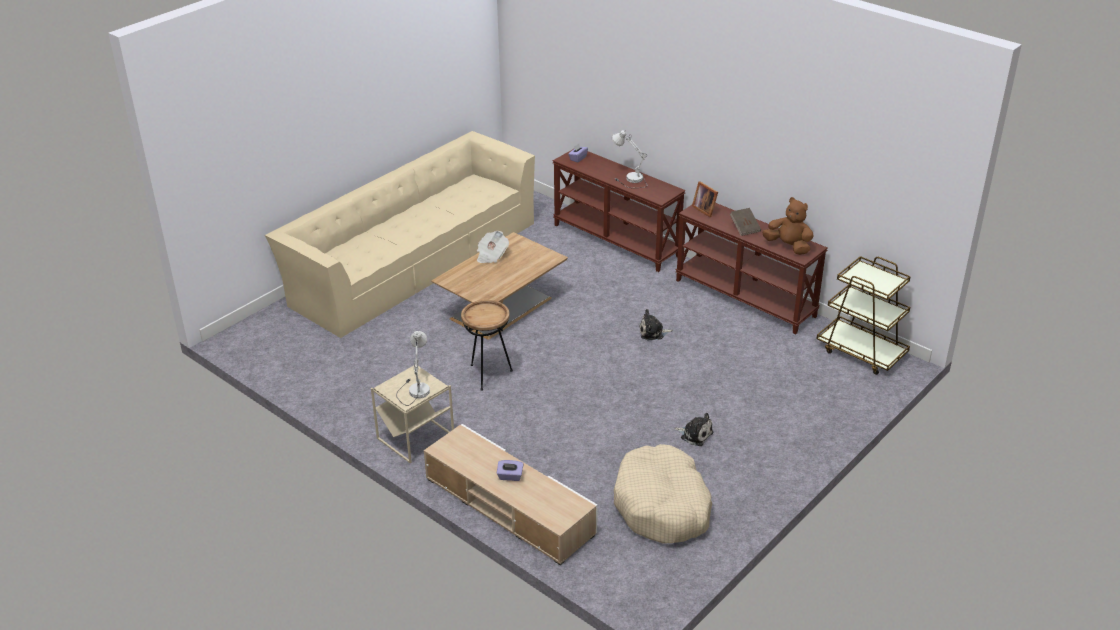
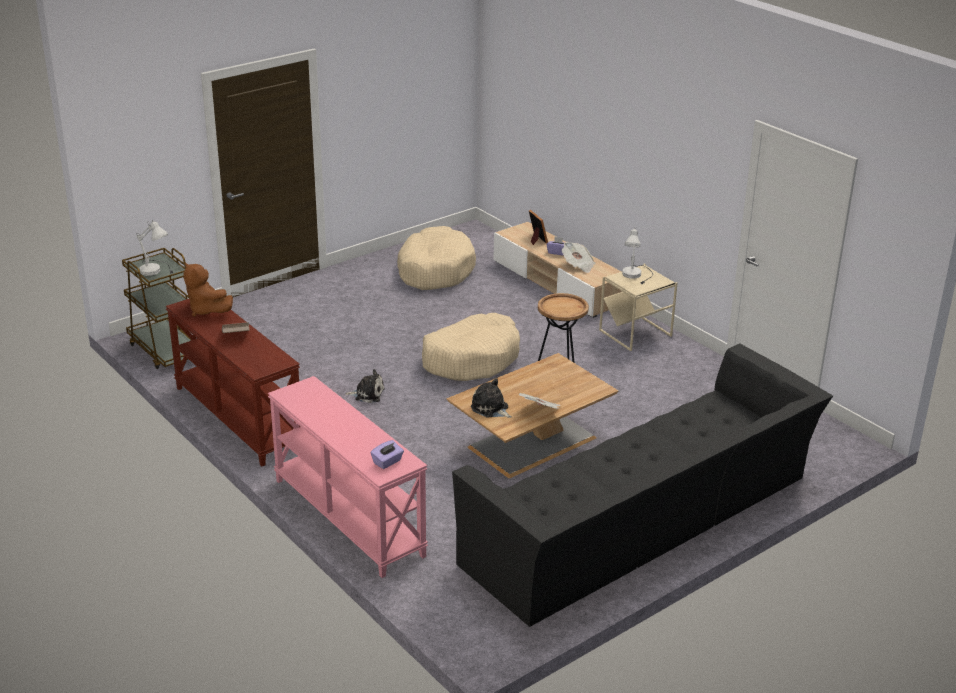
camera: 170 degrees left, 5 degrees down
beige sofa [265,131,535,338] -> black sofa [452,343,833,627]
brown console table [553,148,686,272] -> pink console table [268,376,428,578]
white table lamp [612,130,647,188] -> white table lamp moved to [136,220,173,276]
plush toy [674,413,713,446] -> plush toy moved to [471,378,512,418]
picture frame [692,181,718,217] -> picture frame moved to [529,210,548,245]
none -> beige dog bed [422,313,520,381]
none -> newspaper [562,242,596,273]

